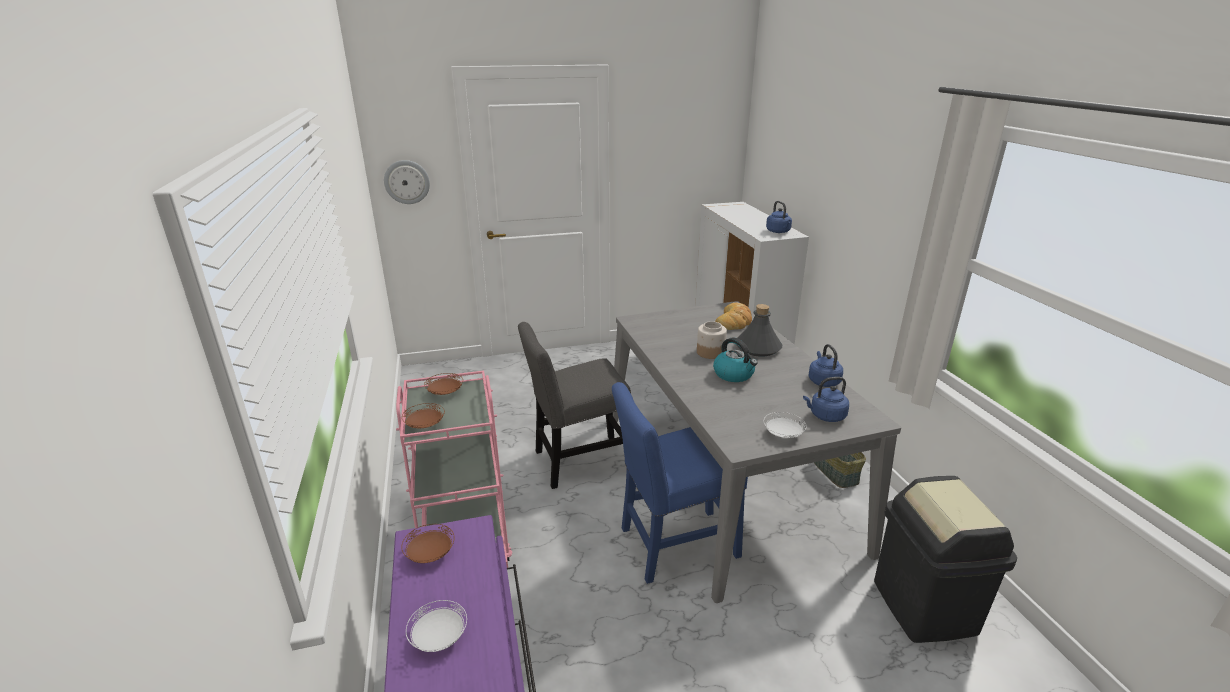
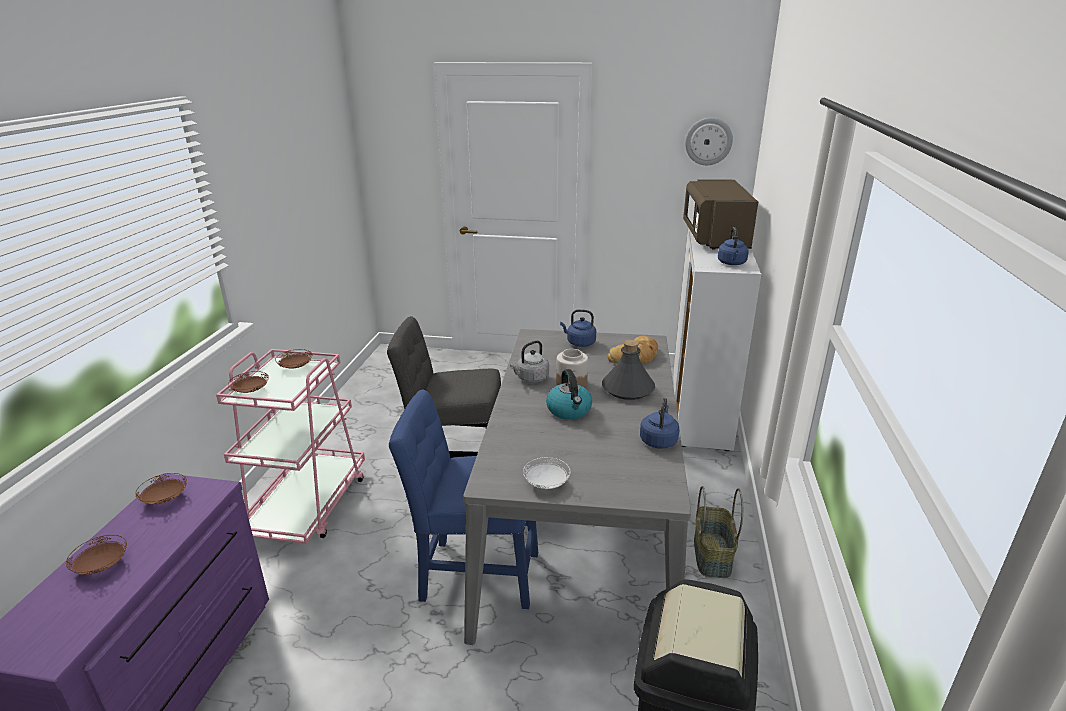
camera: 25 degrees right, 0 degrees up
wall clock [384,160,430,204] -> wall clock moved to [685,118,733,165]
white plate [406,600,467,652] -> brown plate [66,535,127,575]
blue kettle [803,377,849,422] -> blue kettle moved to [560,309,596,347]
none -> grey kettle [510,340,549,383]
none -> brown microwave [683,179,758,250]

